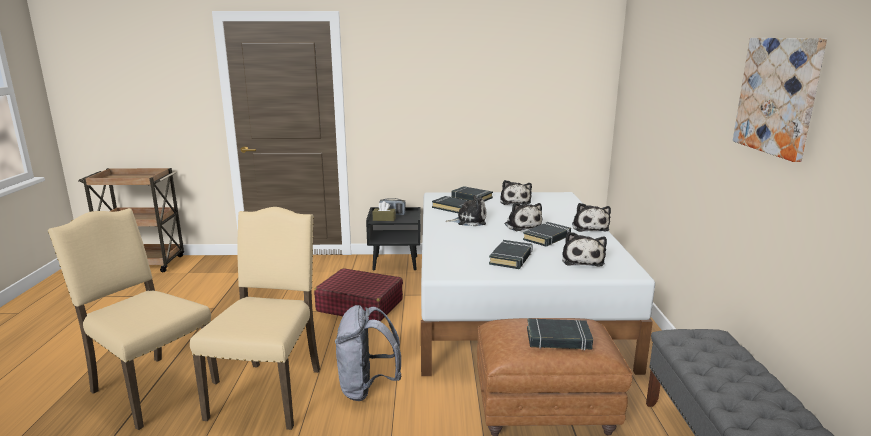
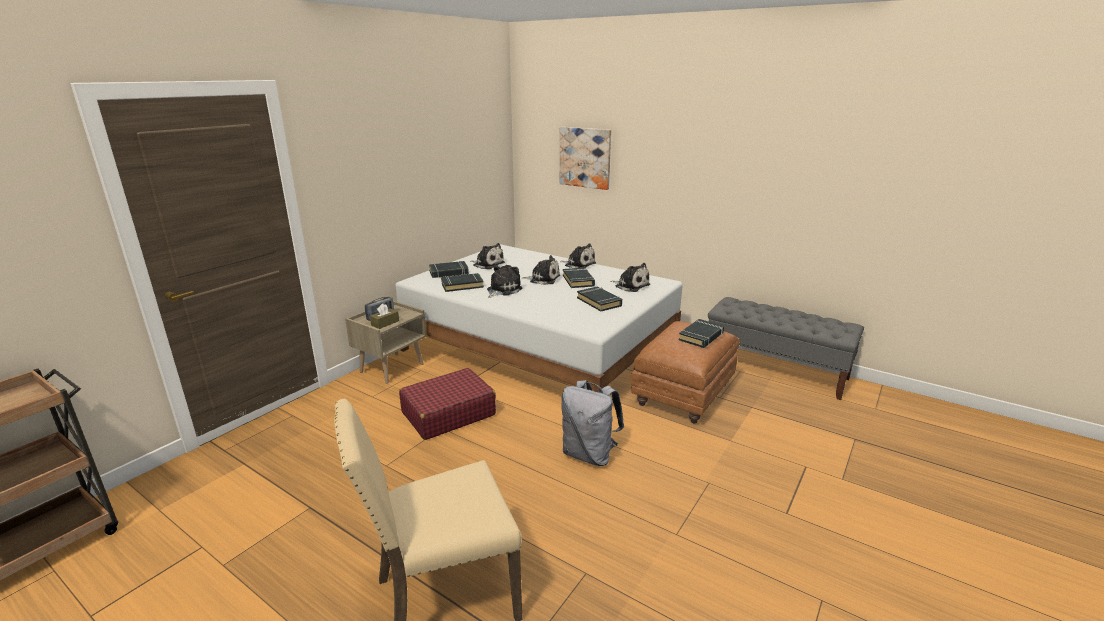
camera: 55 degrees left, 5 degrees up
beige chair [190,207,320,430] -> none
black nightstand [366,207,421,270] -> beige nightstand [345,301,427,384]
picture [733,38,827,162] -> picture moved to [560,127,611,190]

